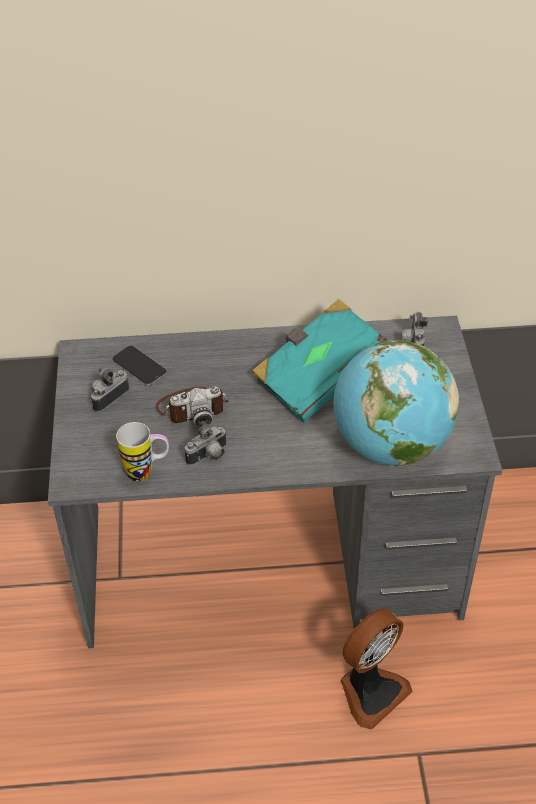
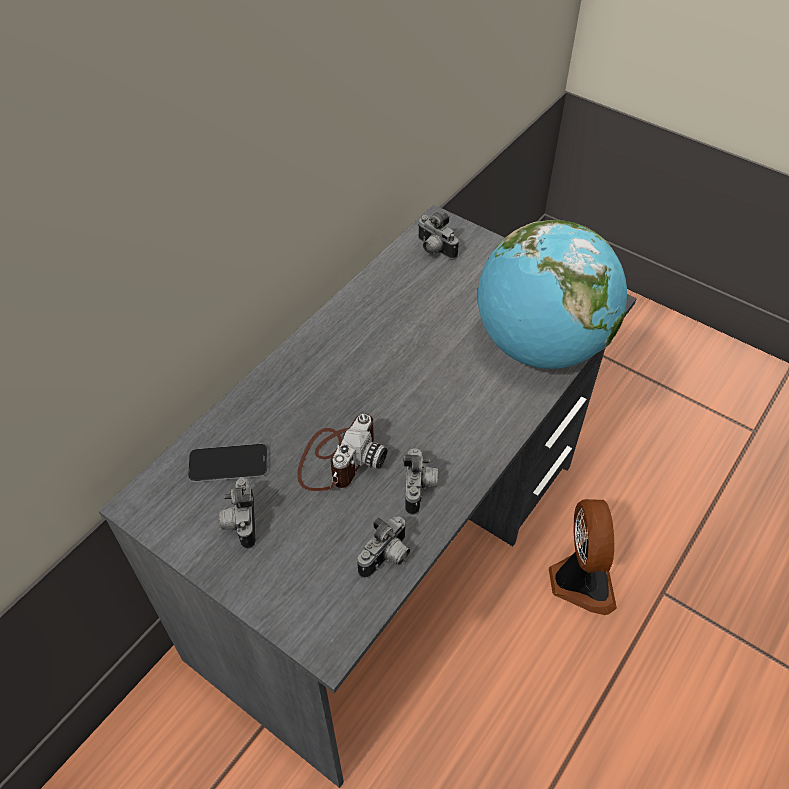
camera: 50 degrees left, 5 degrees up
mug [116,422,169,482] -> camera [357,517,410,578]
turquoise book [251,299,388,423] -> none

